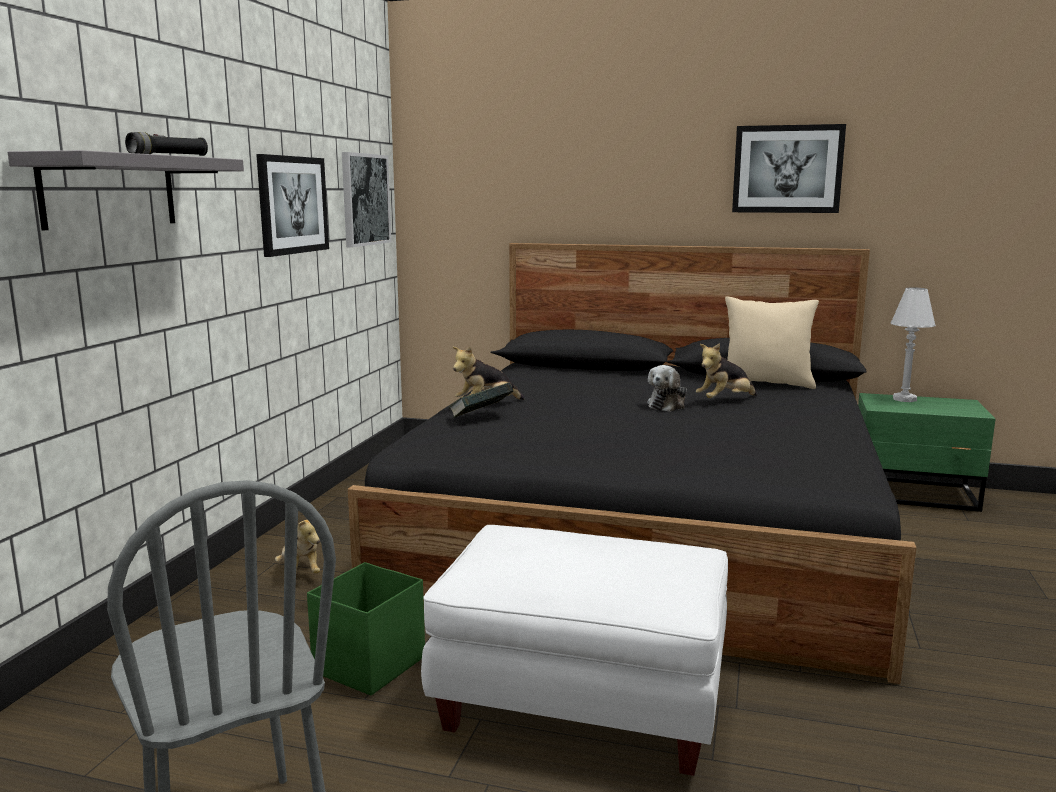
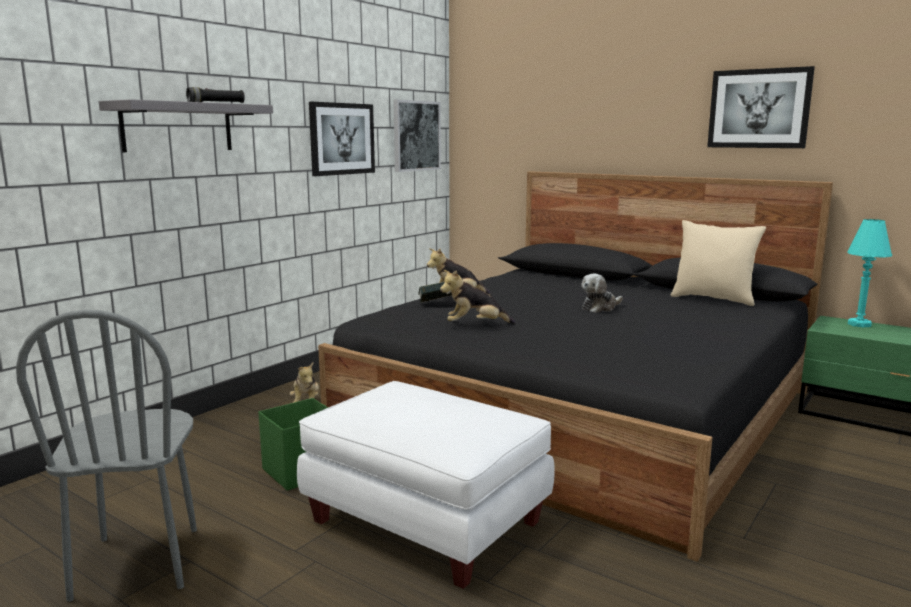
camera: 20 degrees right, 0 degrees up
plush toy [696,343,757,398] -> plush toy moved to [440,270,515,324]
white table lamp [890,287,936,402] -> turquoise table lamp [847,219,892,327]

